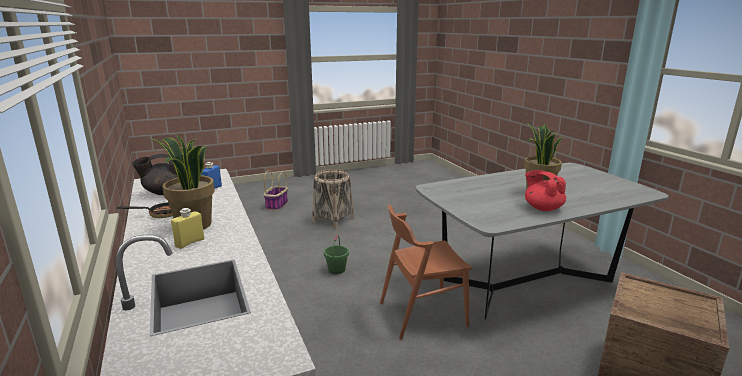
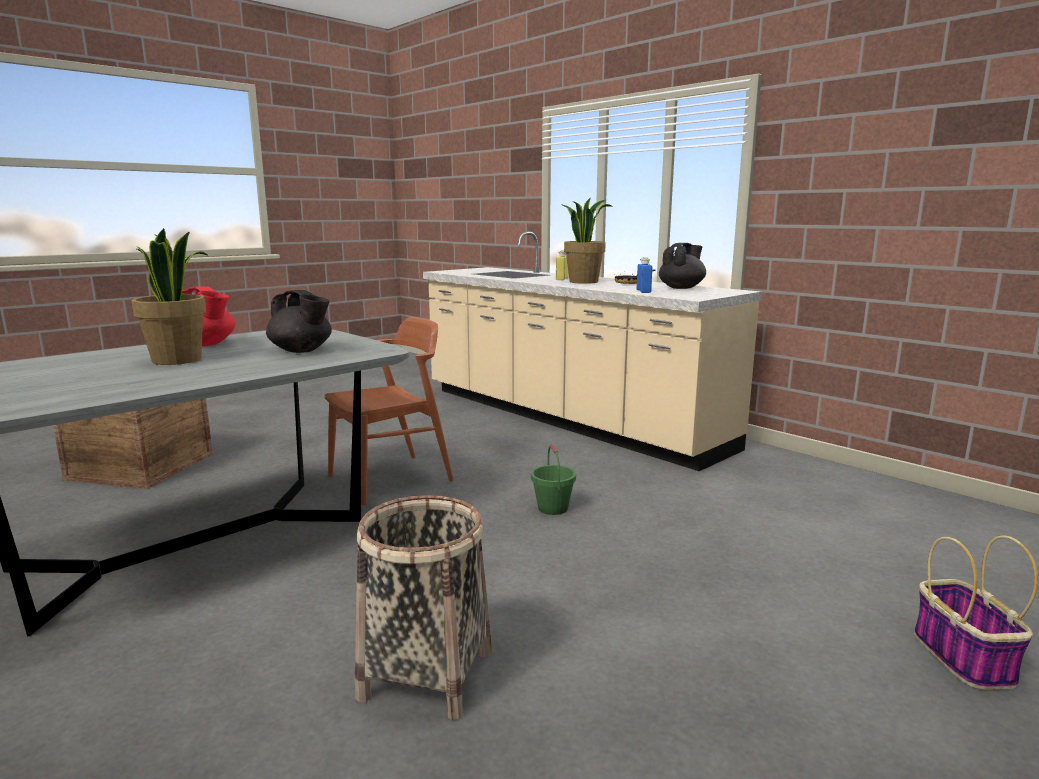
camera: 160 degrees right, 5 degrees down
basket [312,169,354,229] -> basket moved to [355,495,492,720]
none -> black teapot [266,290,332,353]

